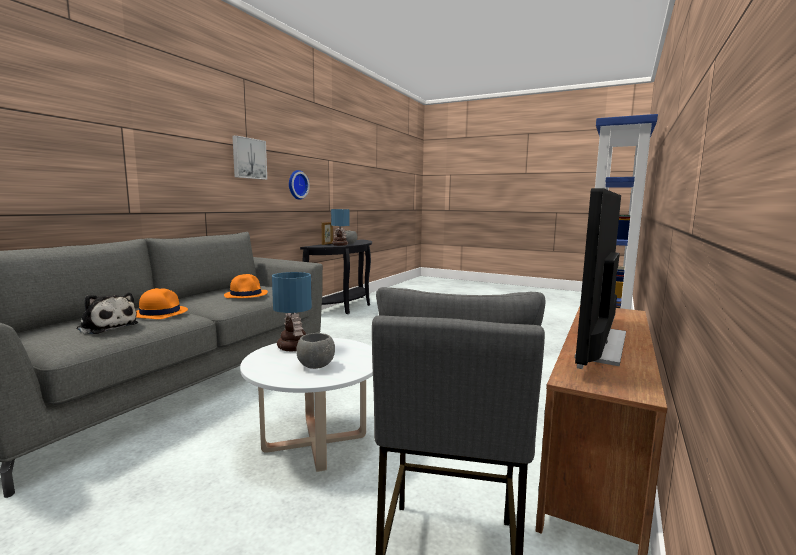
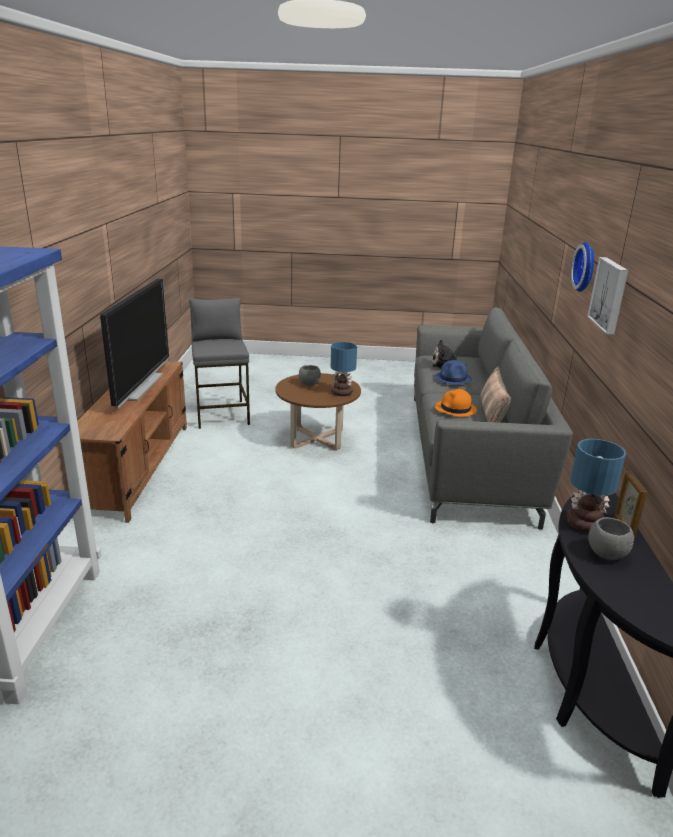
camera: 155 degrees right, 15 degrees up
orange hat [136,288,188,319] -> blue hat [435,360,472,385]
white coffee table [240,338,373,472] -> brown coffee table [275,373,361,451]
wall clock [289,170,310,200] -> wall clock moved to [571,242,594,292]
none -> pillow [480,367,511,423]

